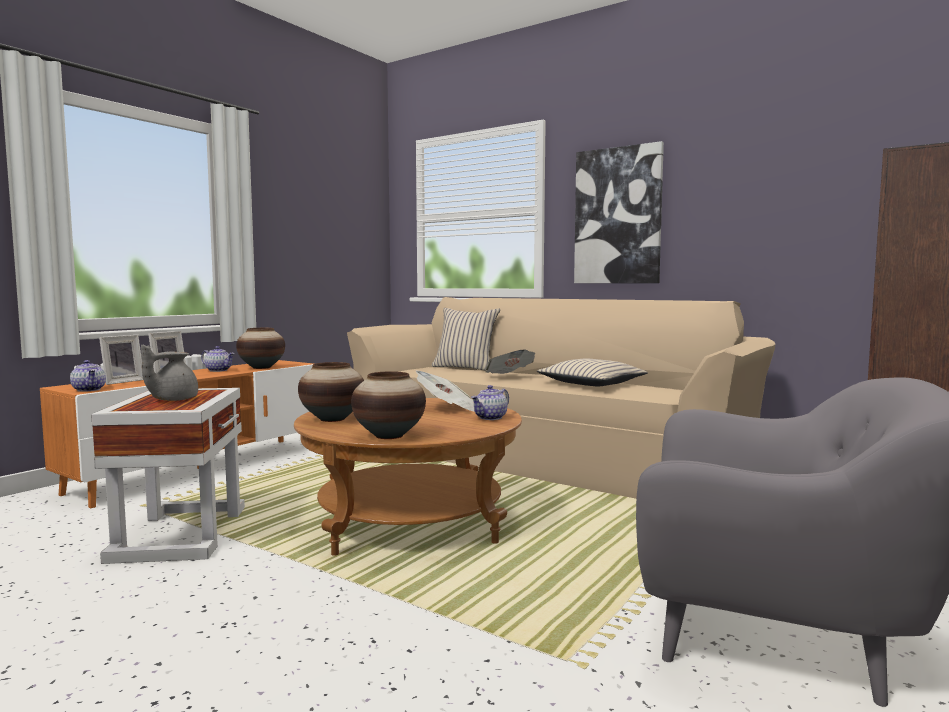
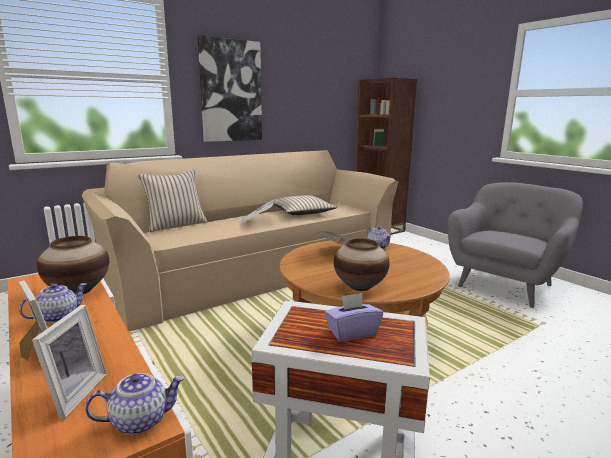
camera: 70 degrees left, 10 degrees up
picture frame [99,335,143,385] -> picture frame turned 45 degrees clockwise [32,305,107,419]
grey teapot [141,344,198,401] -> purple tissue box [325,293,383,341]
vase [351,371,426,439] -> none

